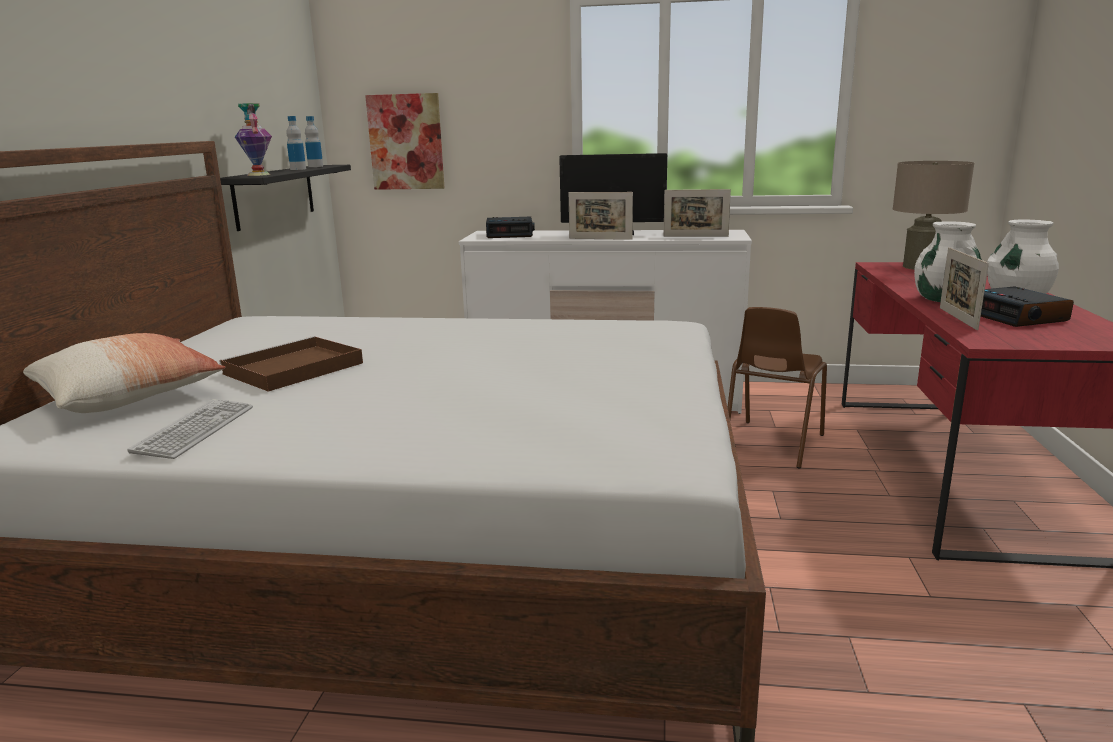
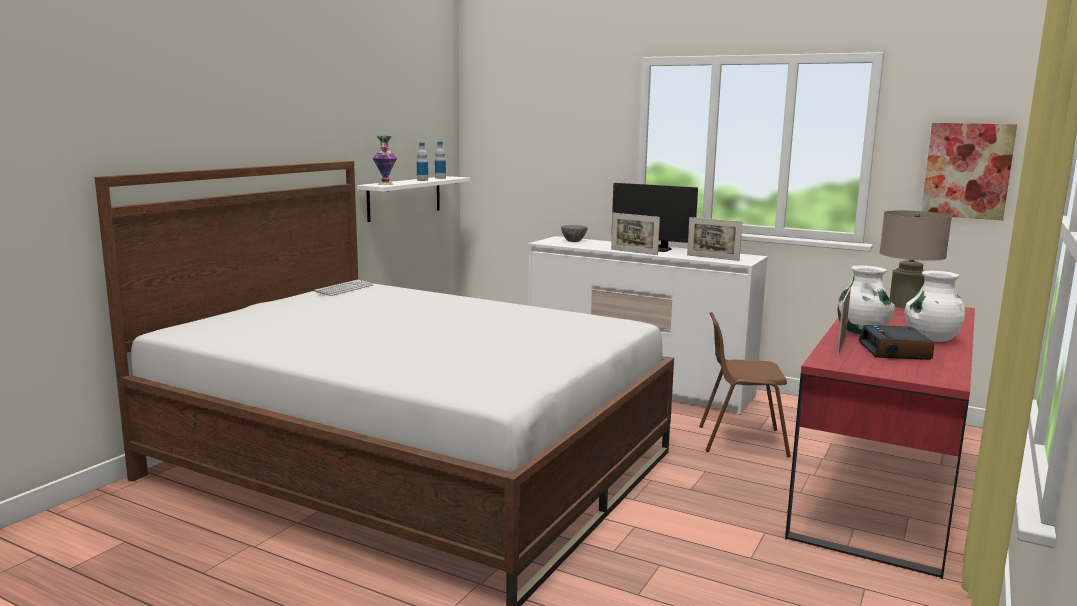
camera: 20 degrees right, 5 degrees down
pillow [23,333,225,413] -> none
keyboard [127,399,253,459] -> keyboard moved to [314,280,373,296]
black shelf [220,165,351,231] -> white shelf [357,176,470,222]
brown tray [220,336,363,392] -> none
picture [365,93,445,190] -> picture moved to [921,123,1017,220]
alarm clock [486,217,535,238] -> grey bowl [561,225,588,242]
brown chair [727,307,827,469] -> brown chair turned 45 degrees clockwise [699,312,791,457]

